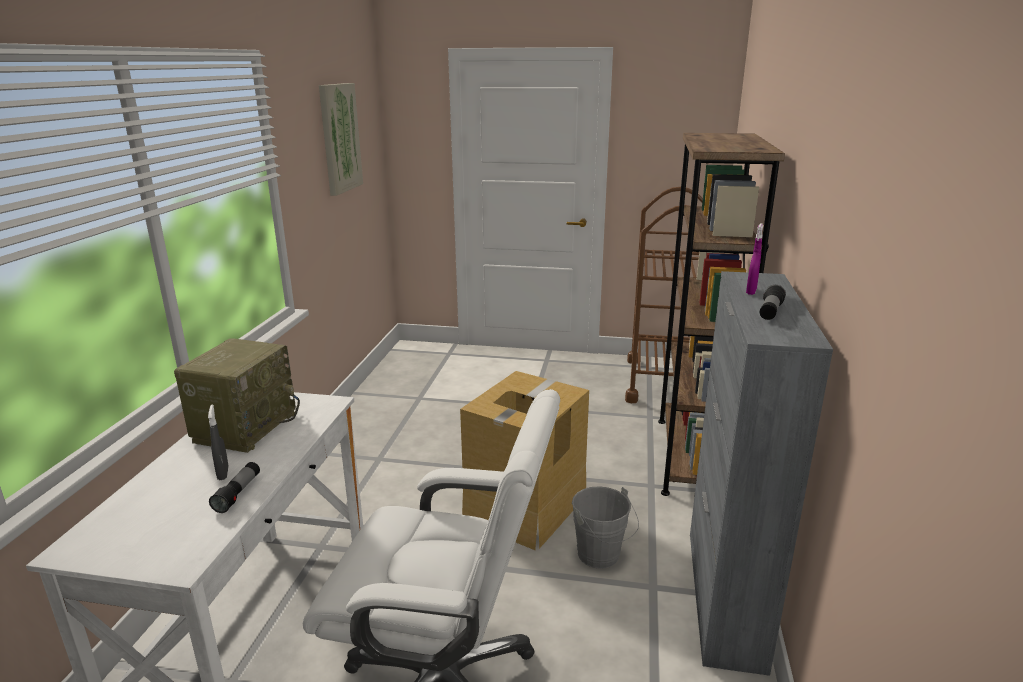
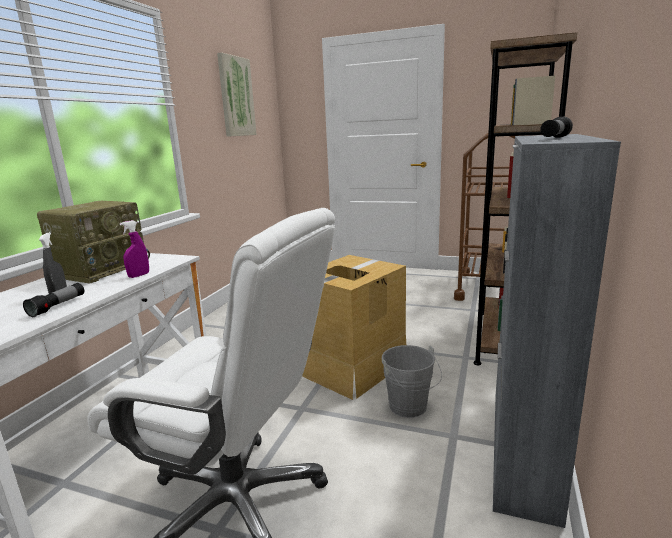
camera: 10 degrees right, 5 degrees down
purple spray bottle [746,223,763,295] -> purple spray bottle moved to [120,220,149,278]

